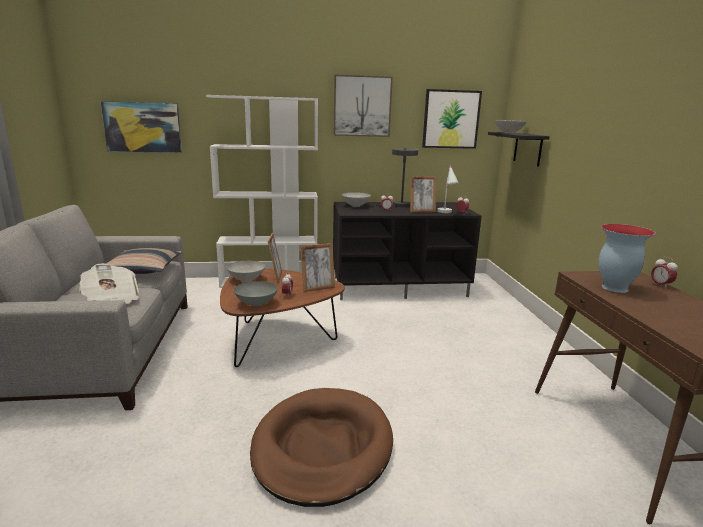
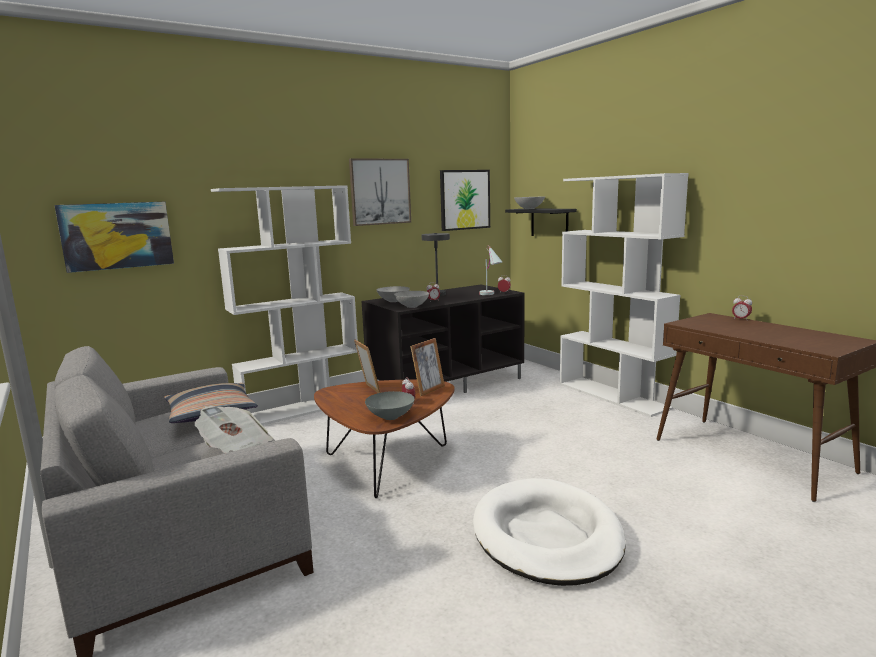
camera: 25 degrees left, 5 degrees down
grey bowl [226,261,265,282] -> grey bowl moved to [394,291,429,308]
brown dog bed [250,388,393,507] -> white dog bed [473,478,626,586]
picture frame [410,176,436,213] -> none
vase [598,224,656,293] -> none
none -> white bookcase [560,173,689,417]

